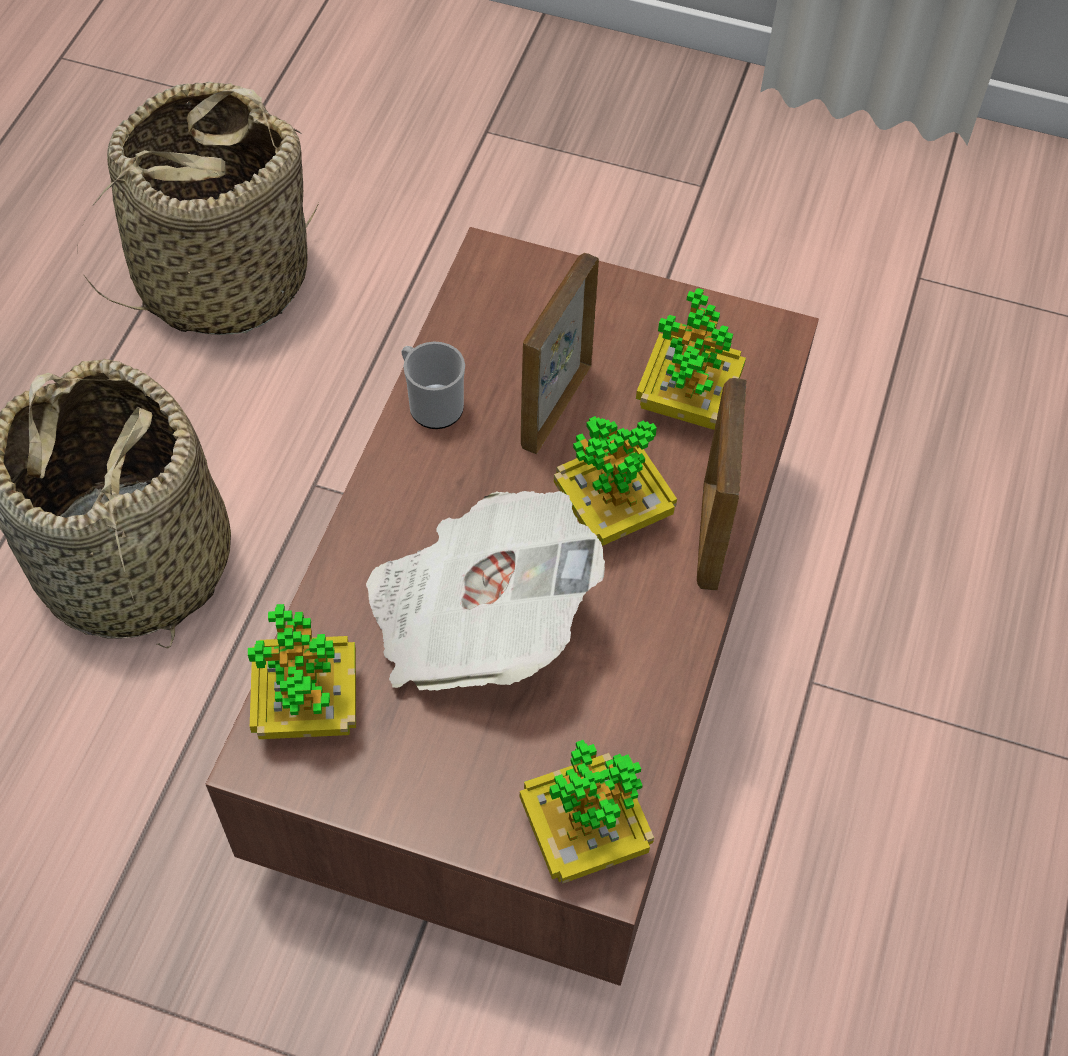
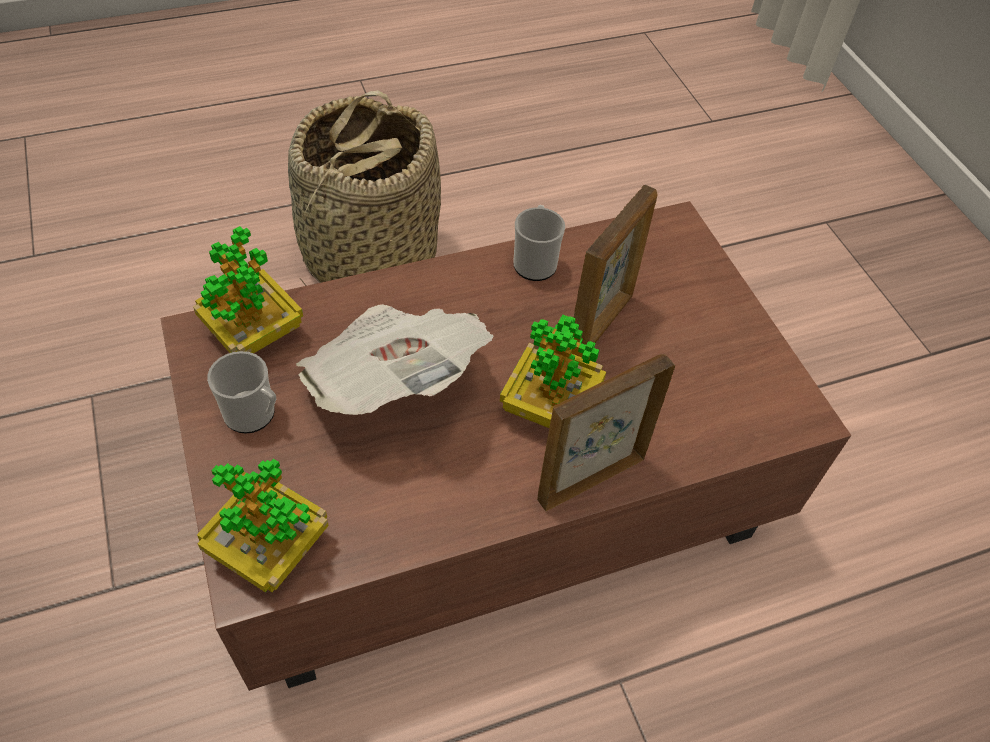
camera: 50 degrees right, 5 degrees down
basket [77,81,319,335] -> none
picture frame [521,253,599,454] -> picture frame turned 135 degrees clockwise [571,185,657,357]
potted plant [636,288,746,430] -> none
none -> mug [207,351,276,433]

